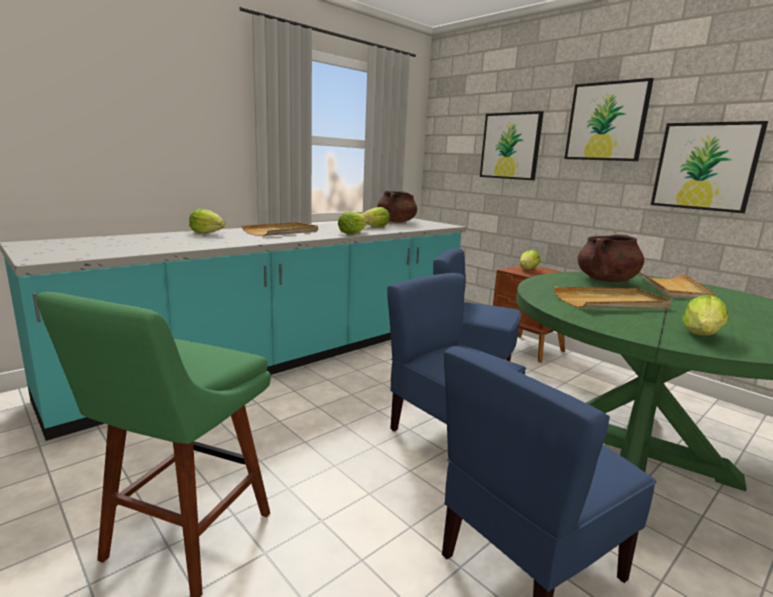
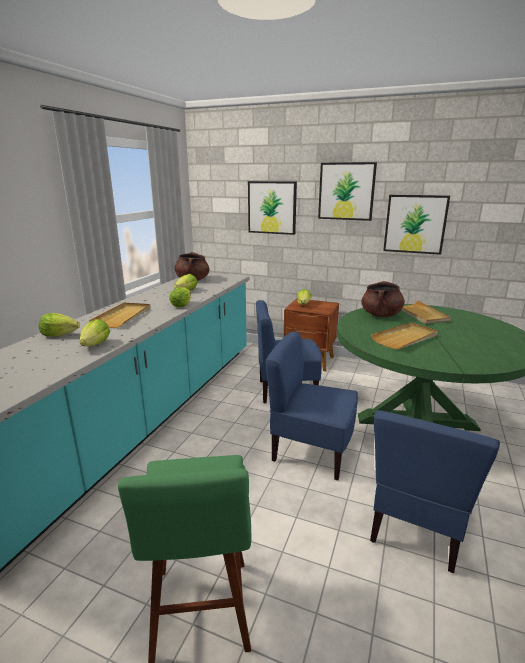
camera: 25 degrees left, 5 degrees up
lettuce [682,295,728,336] -> lettuce moved to [80,319,110,346]

